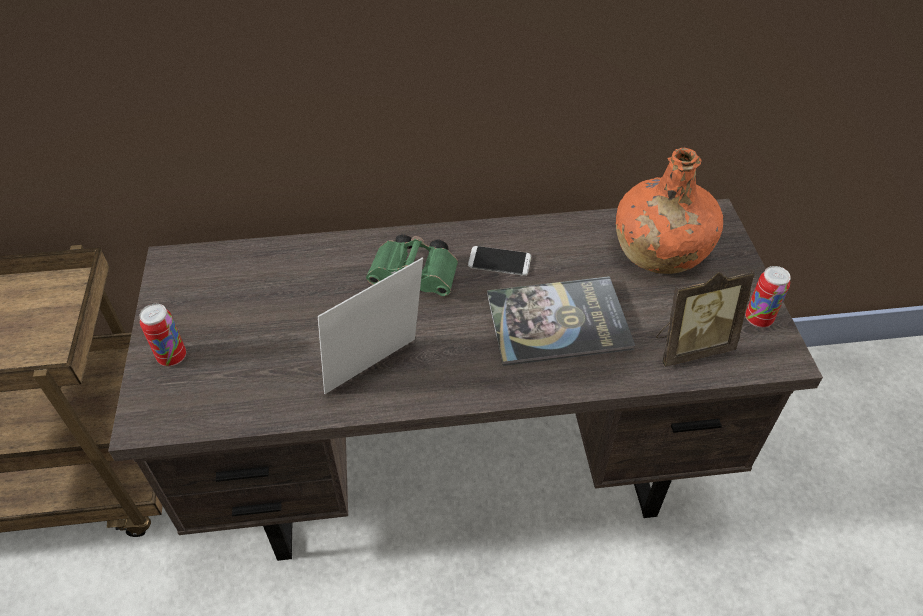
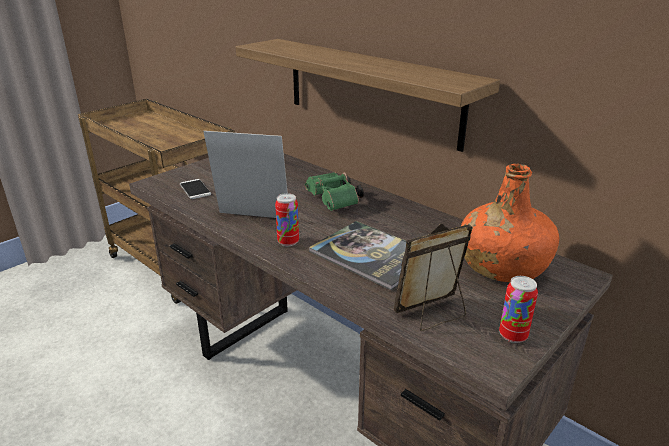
camera: 50 degrees right, 20 degrees down
can [139,304,186,366] -> can moved to [275,193,299,246]
phone [468,246,531,276] -> phone moved to [180,179,211,199]
picture frame [656,270,755,367] -> picture frame turned 120 degrees clockwise [394,223,473,331]
none -> shelf [236,39,500,152]

